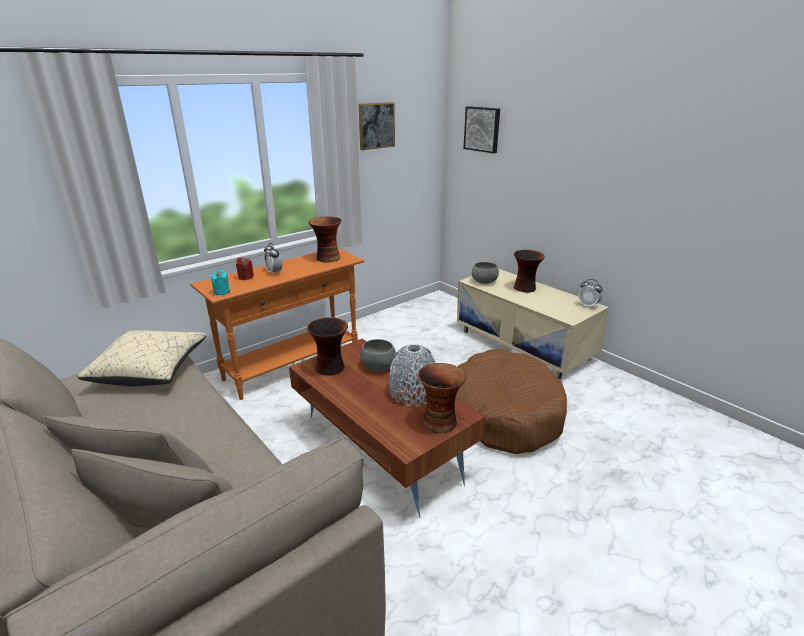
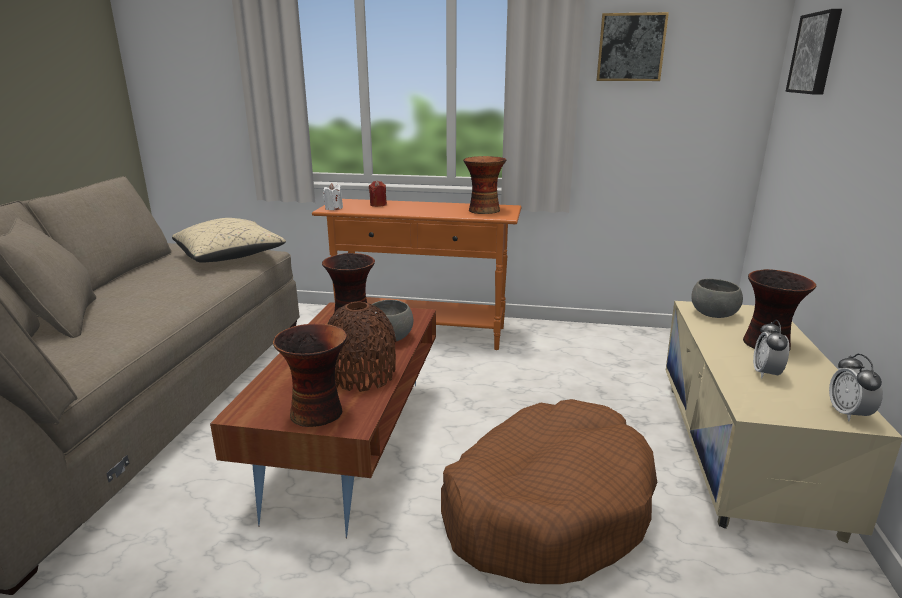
camera: 50 degrees right, 5 degrees down
turquoise candle [210,270,230,295] -> white candle [323,183,343,210]
alarm clock [264,243,282,275] -> alarm clock moved to [753,320,789,379]
grey vase [389,344,435,406] -> brown vase [327,302,396,392]

